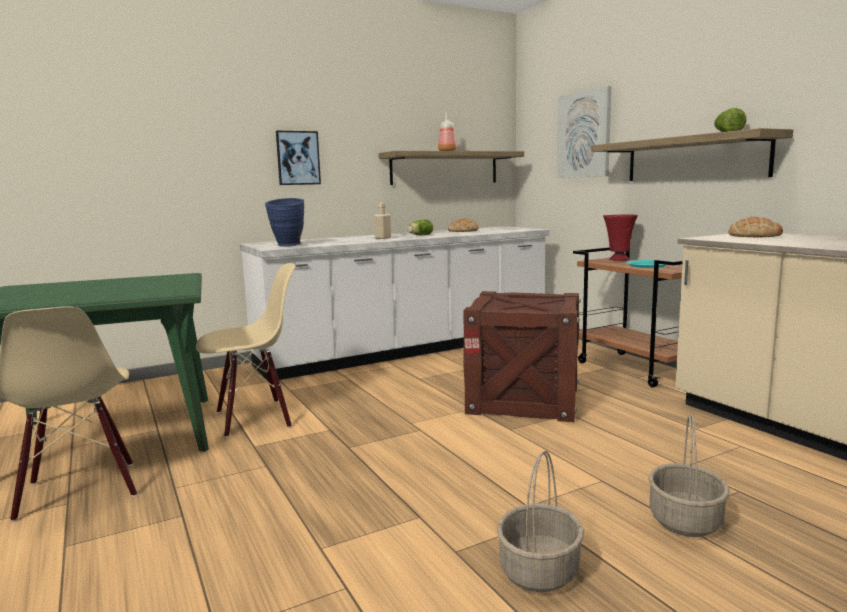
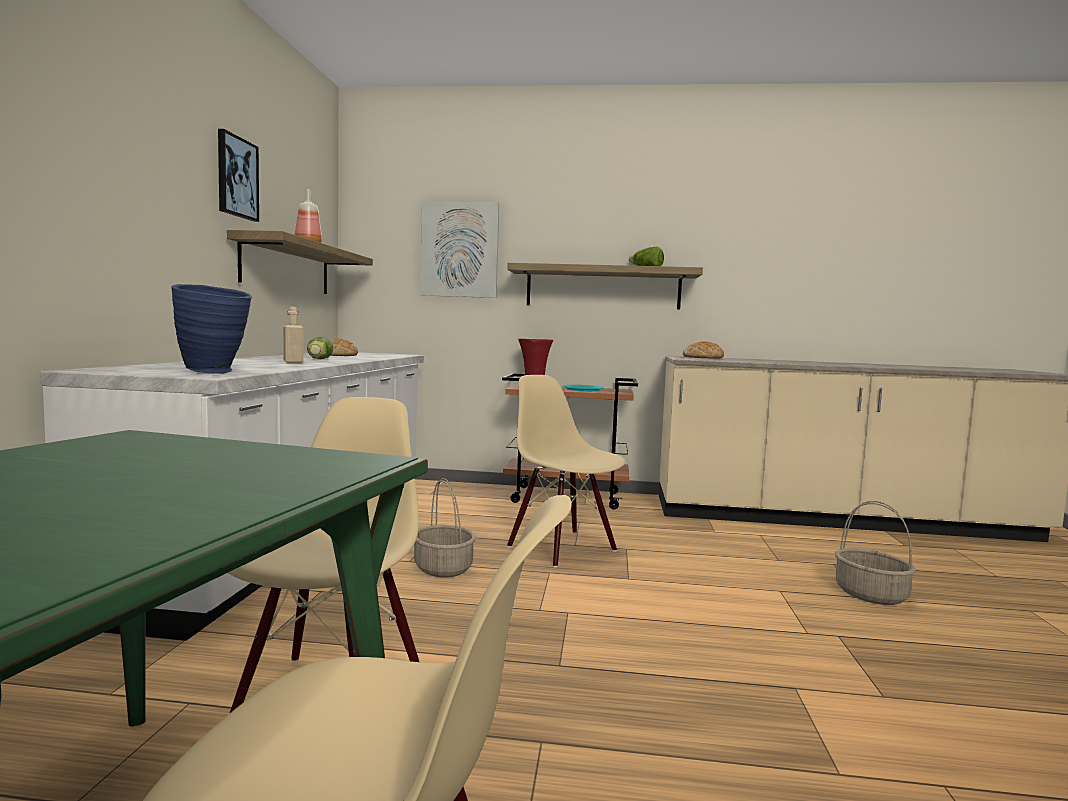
camera: 55 degrees left, 5 degrees down
picture [276,131,321,185] -> picture moved to [218,129,259,222]
crate [463,291,581,422] -> beige chair [507,375,625,567]
basket [497,451,584,592] -> basket moved to [414,478,475,578]

